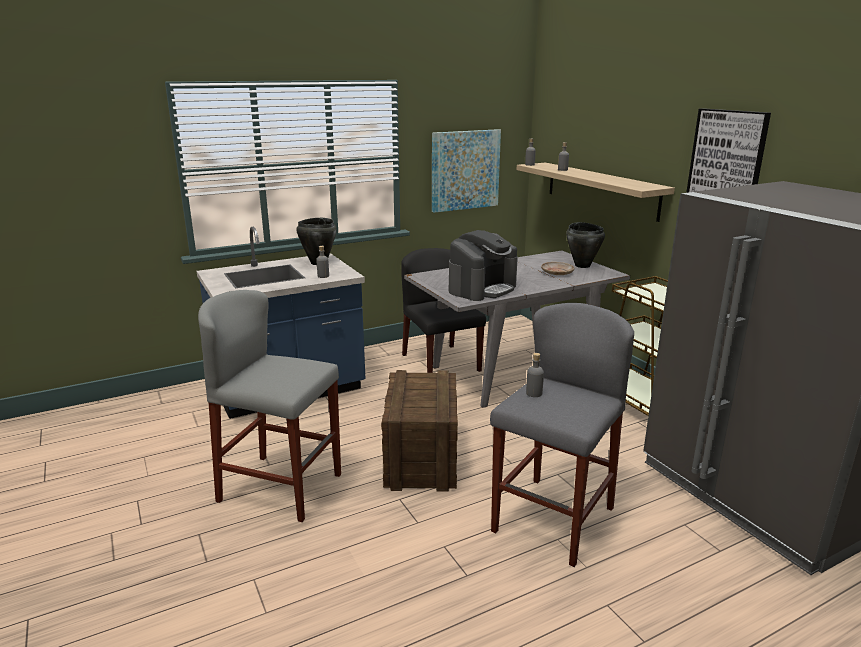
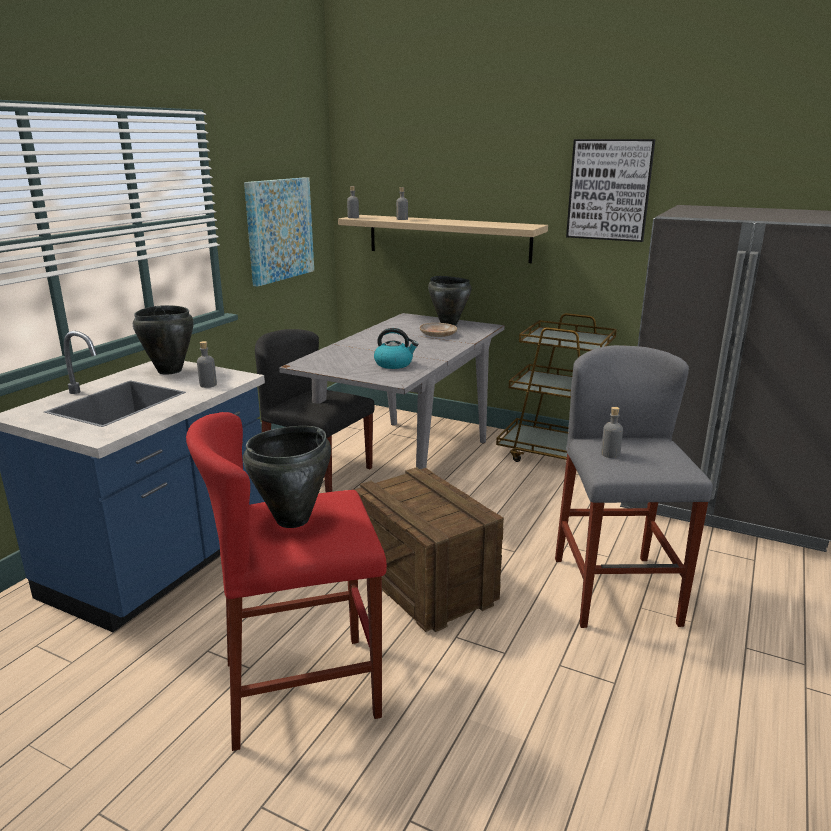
camera: 35 degrees left, 0 degrees up
grey stool [198,290,341,522] -> red stool [186,412,387,751]
coffee machine [449,230,518,301] -> kettle [374,328,419,369]
none -> black cooking pot [243,426,331,528]

